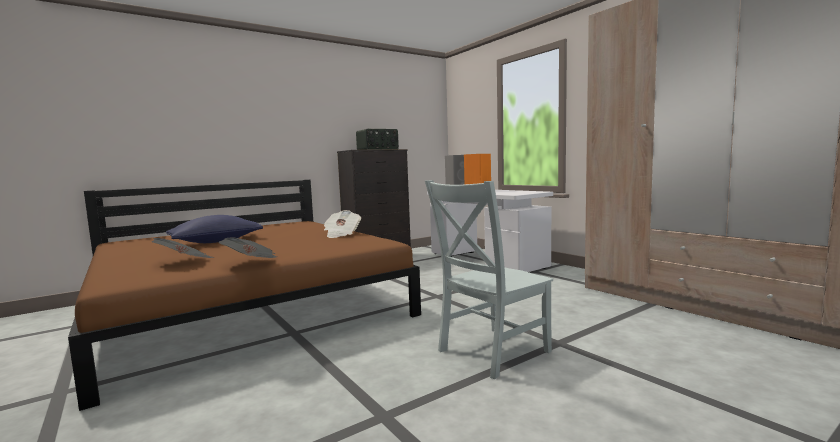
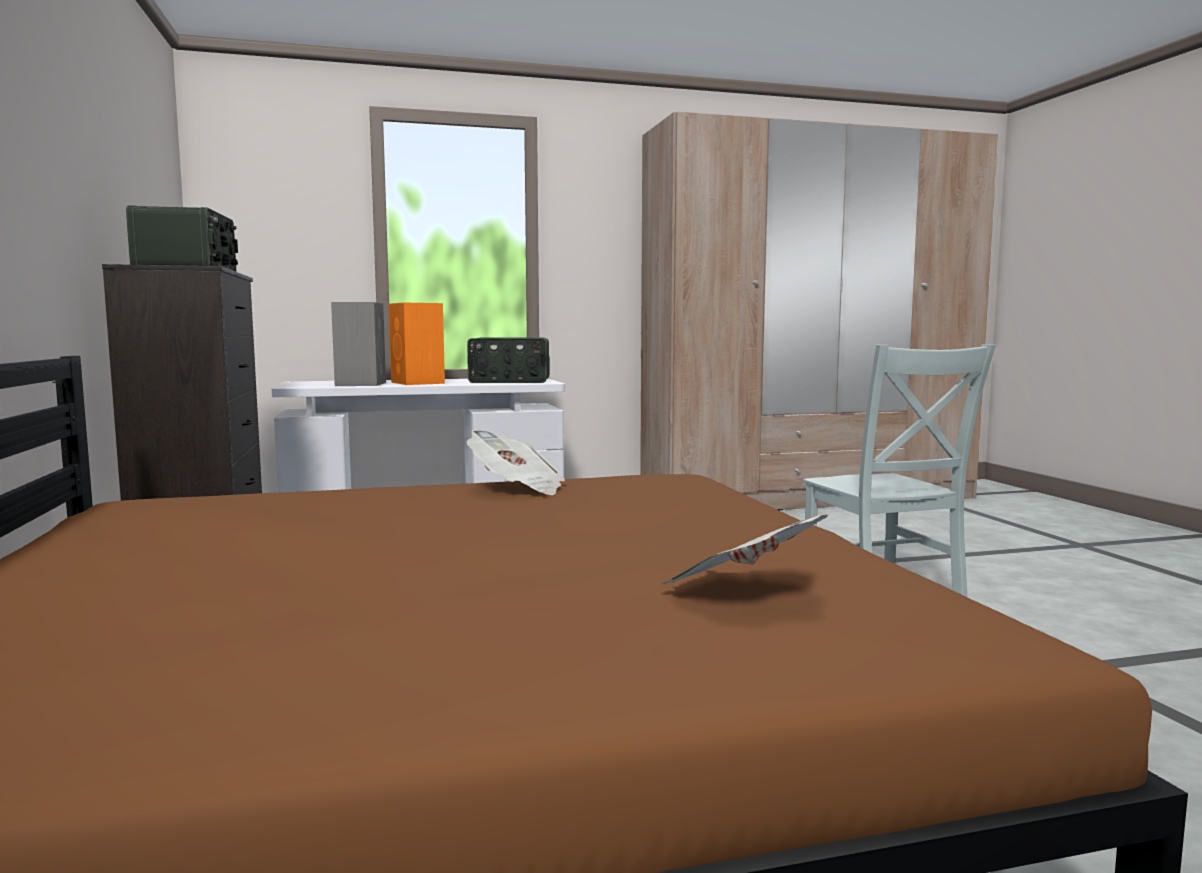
camera: 70 degrees left, 0 degrees up
blue pillow [166,215,263,243] -> none
newspaper [218,237,277,258] -> none
none -> radio [467,338,549,383]

